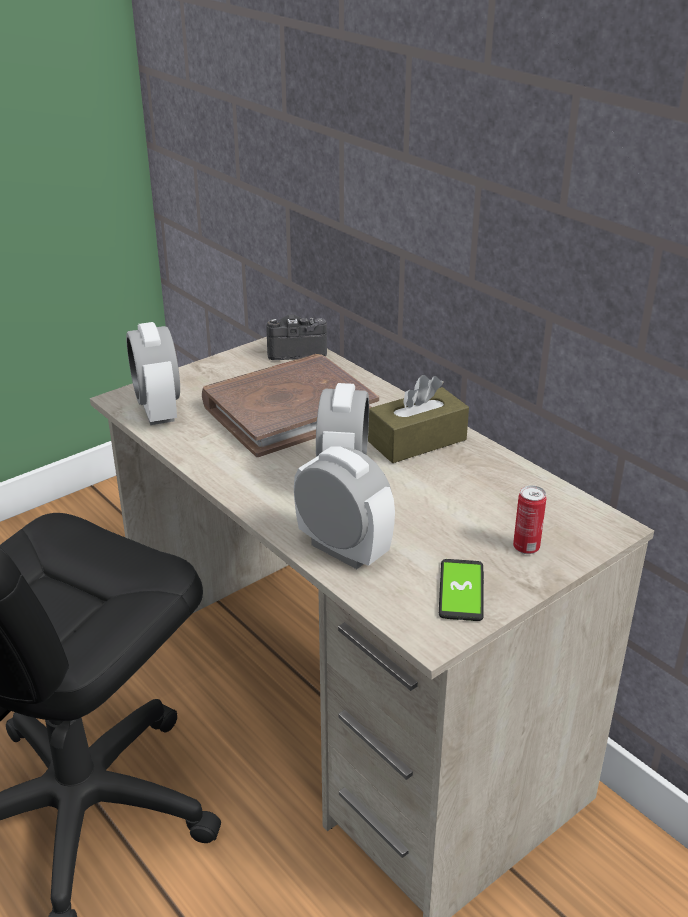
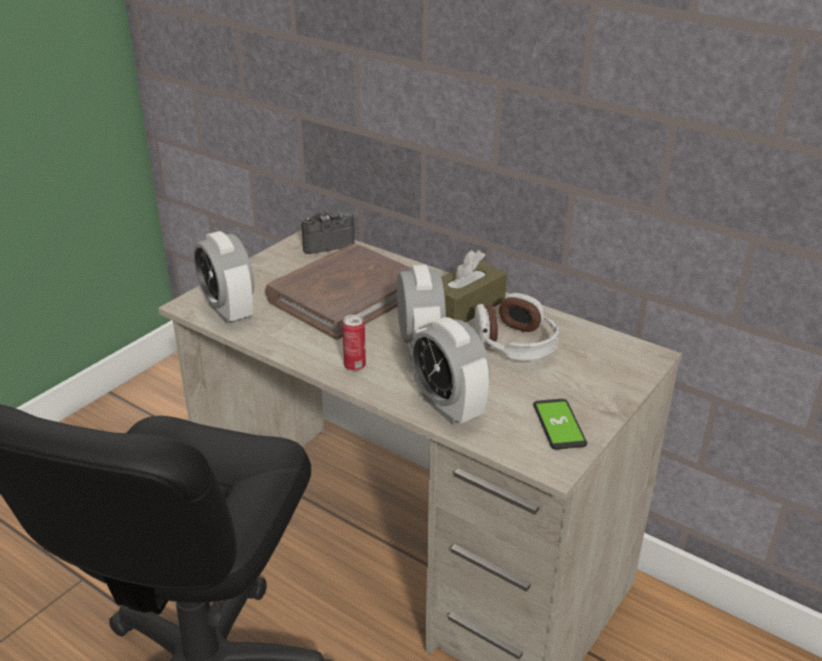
camera: 15 degrees left, 0 degrees up
alarm clock [294,447,395,569] -> alarm clock turned 150 degrees counterclockwise [411,317,490,425]
can [513,485,546,554] -> can moved to [342,315,366,371]
none -> headphones [474,293,559,361]

